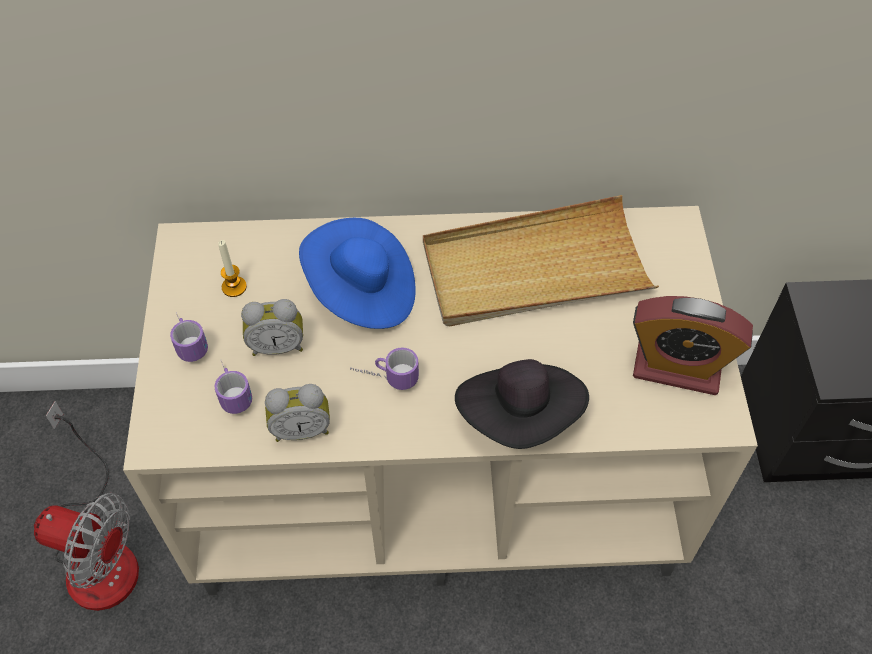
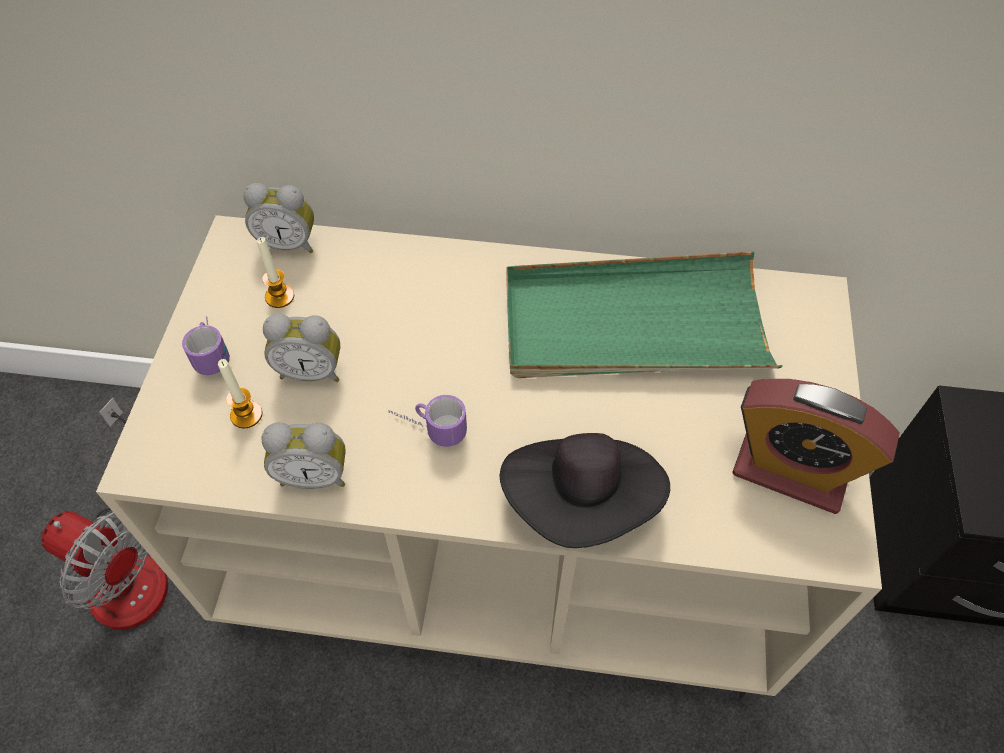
camera: 10 degrees right, 0 degrees up
mug [215,361,252,414] -> candle [218,359,262,429]
blue hat [299,218,416,329] -> none
beige tray [423,195,659,326] -> green tray [506,251,783,378]
none -> alarm clock [244,183,314,253]

